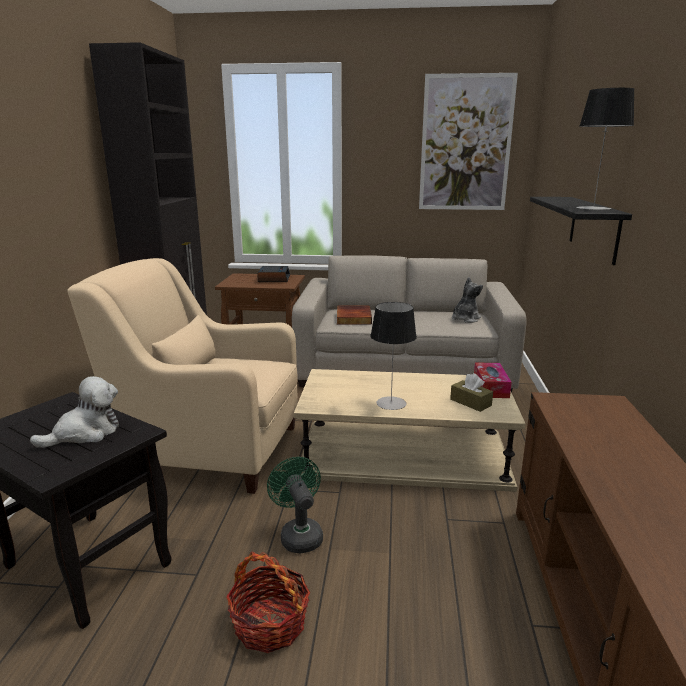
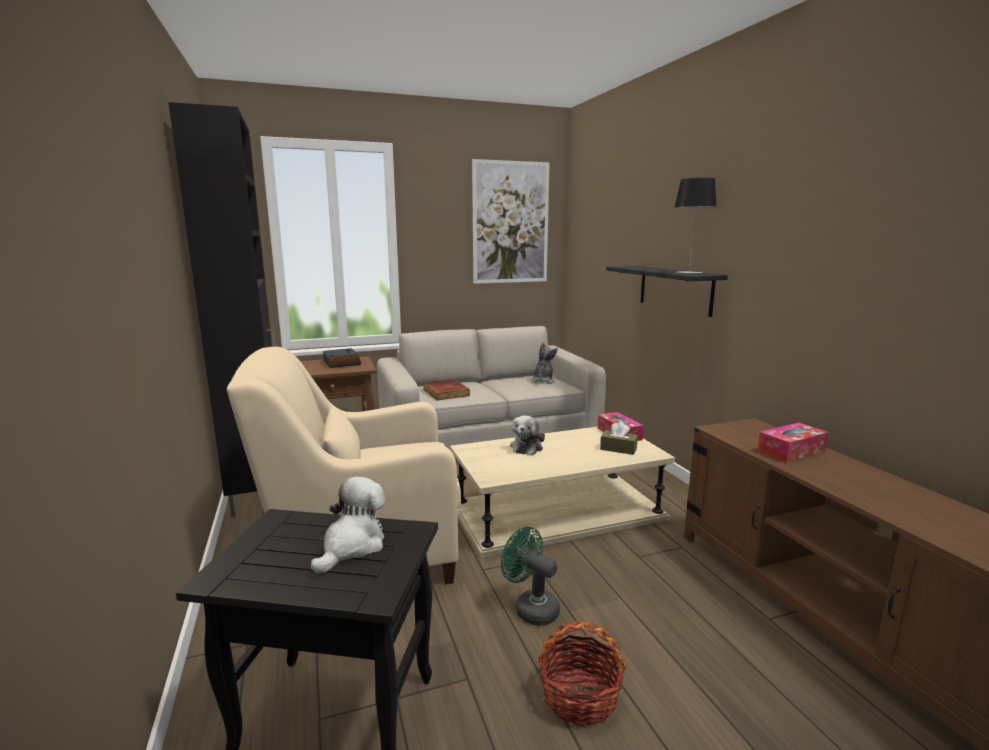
camera: 25 degrees left, 5 degrees down
table lamp [370,302,417,410] -> none
none -> plush toy [510,415,545,455]
none -> tissue box [758,423,829,463]

